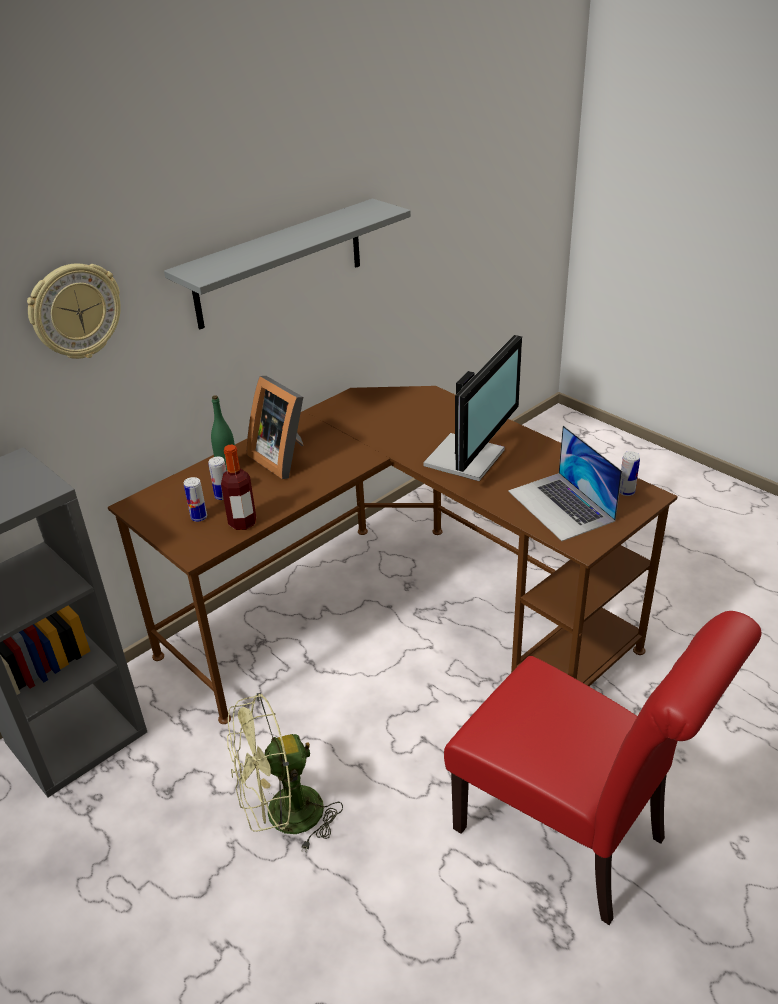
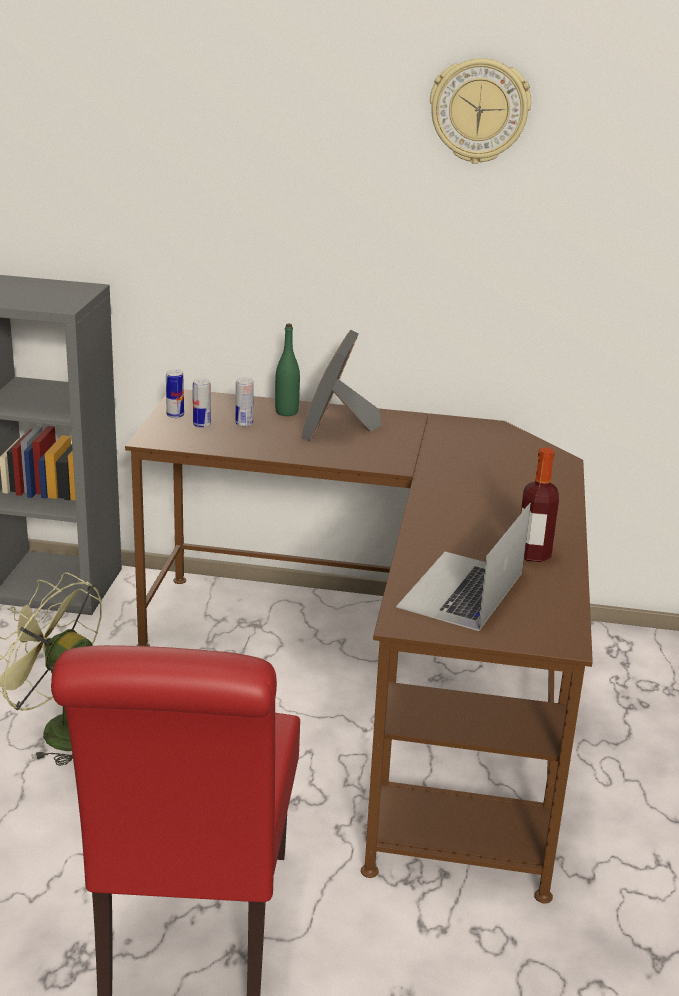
camera: 50 degrees right, 10 degrees down
wall clock [27,263,121,359] -> wall clock moved to [430,58,531,164]
grey shelf [164,198,411,329] -> none
bottle [221,445,256,530] -> bottle moved to [521,447,559,562]
monitor [423,335,522,481] -> none
can [620,451,640,496] -> can moved to [166,369,184,418]

